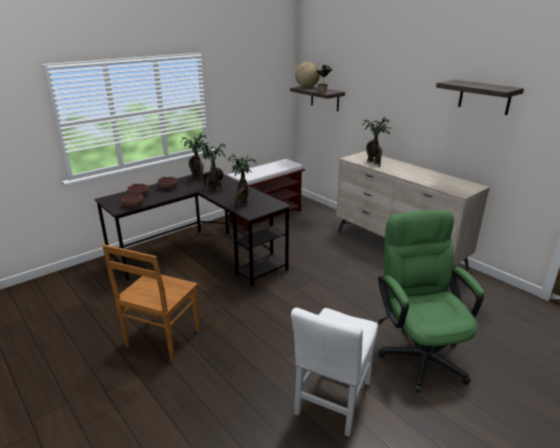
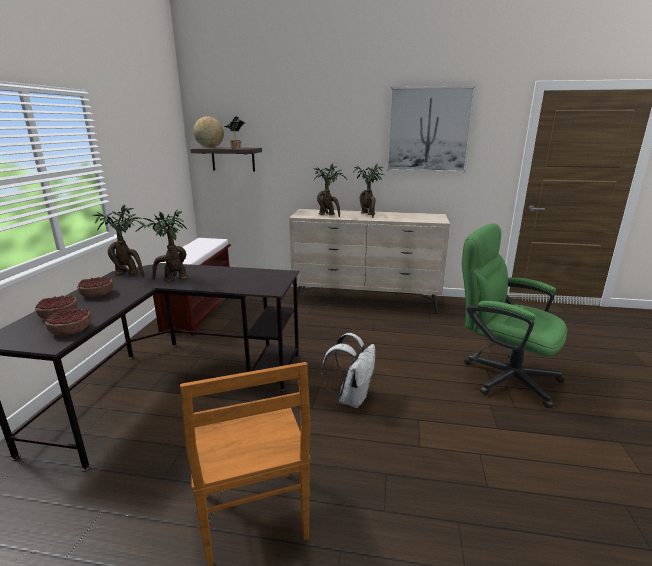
camera: 40 degrees left, 5 degrees down
potted plant [228,154,257,209] -> potted plant moved to [354,163,384,218]
white chair [291,308,378,437] -> none
shelf [436,80,524,115] -> picture [387,86,476,172]
none -> white backpack [321,333,375,408]

